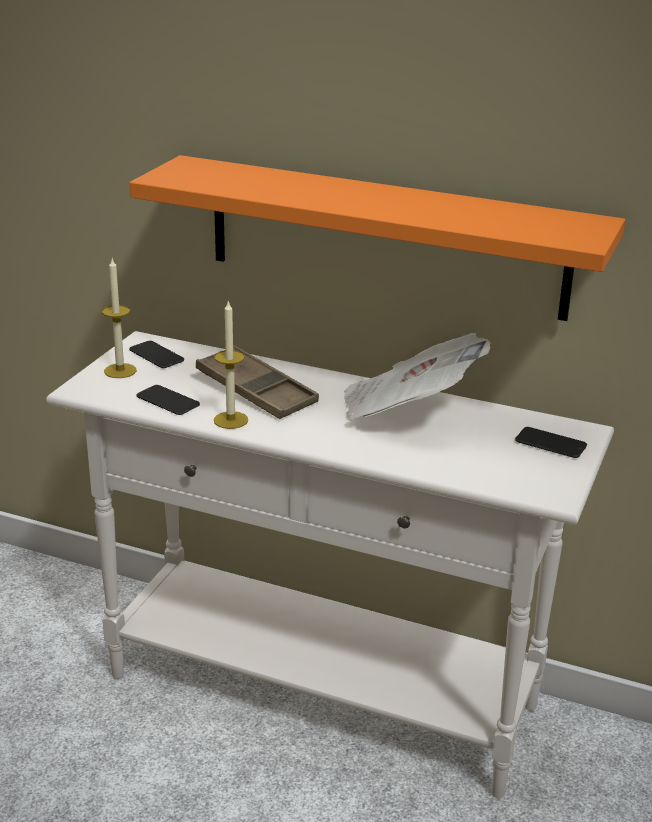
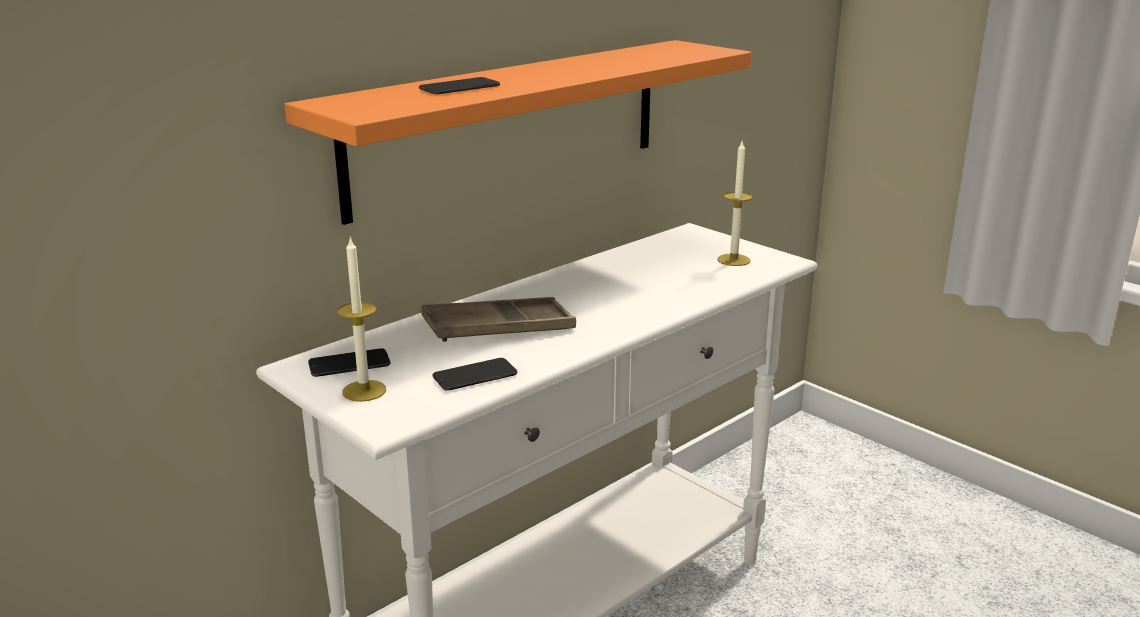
camera: 65 degrees left, 5 degrees down
candle [214,301,248,429] -> candle moved to [717,139,753,266]
newspaper [344,333,491,421] -> none
phone [515,427,587,458] -> phone moved to [419,77,500,94]

